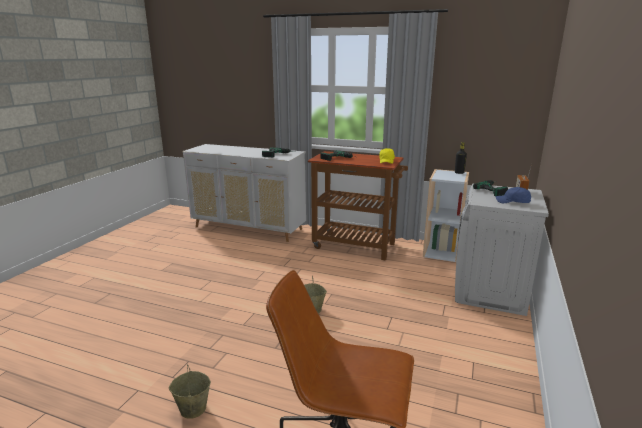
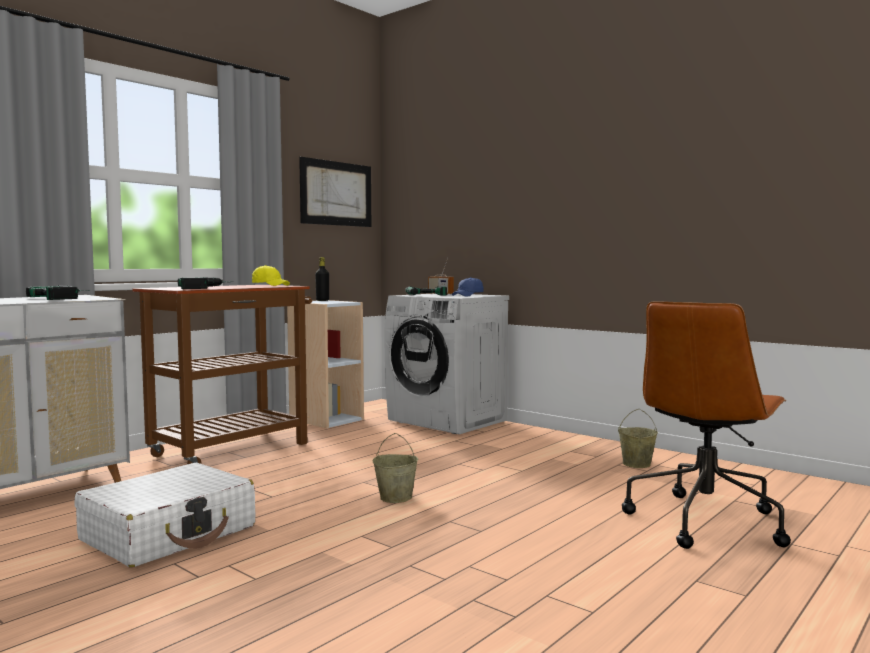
camera: 70 degrees left, 15 degrees down
beige bucket [169,364,211,419] -> beige bucket moved to [618,409,658,468]
none -> white suitcase [75,463,255,567]
none -> picture [299,157,371,227]

